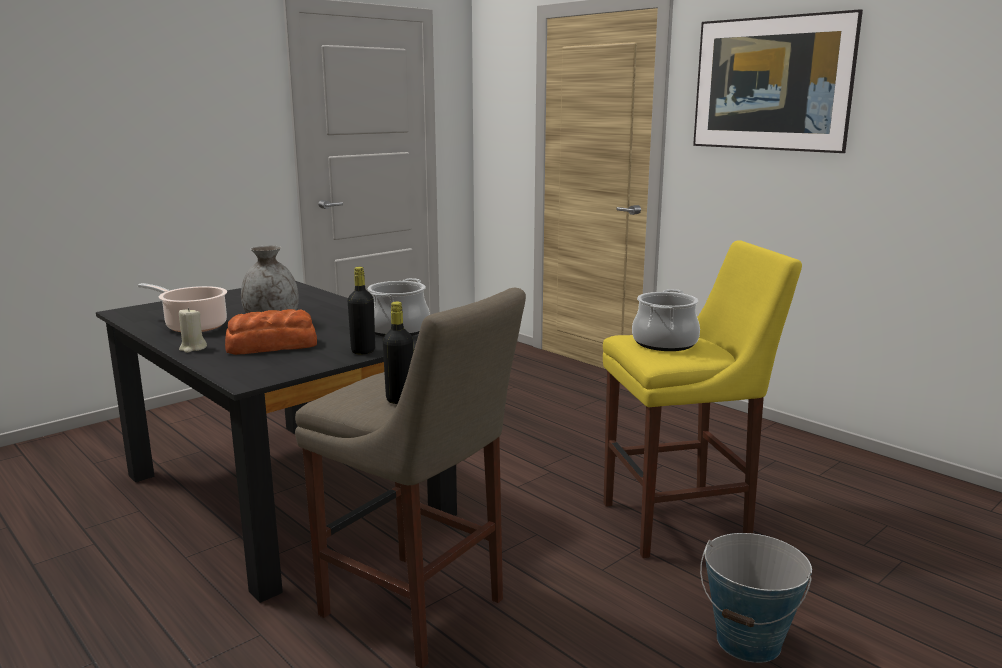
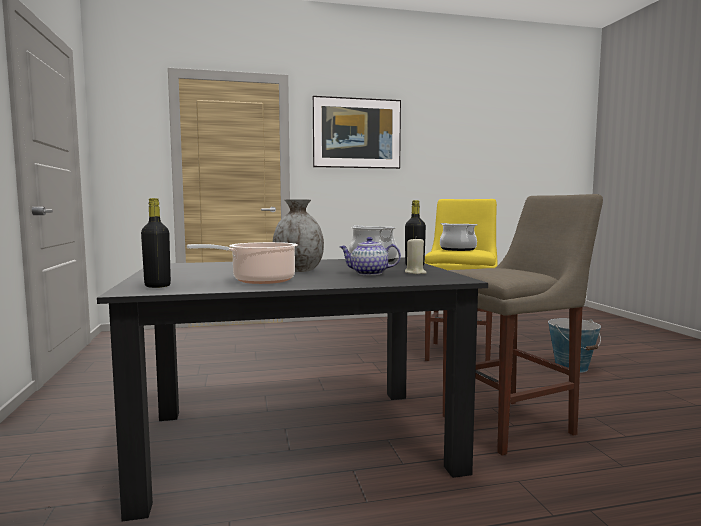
camera: 60 degrees left, 10 degrees down
beige candle [179,308,207,353] -> beige candle moved to [405,237,427,274]
bread [225,309,317,355] -> teapot [340,237,401,275]
black bottle [383,302,413,404] -> black bottle moved to [141,198,171,288]

